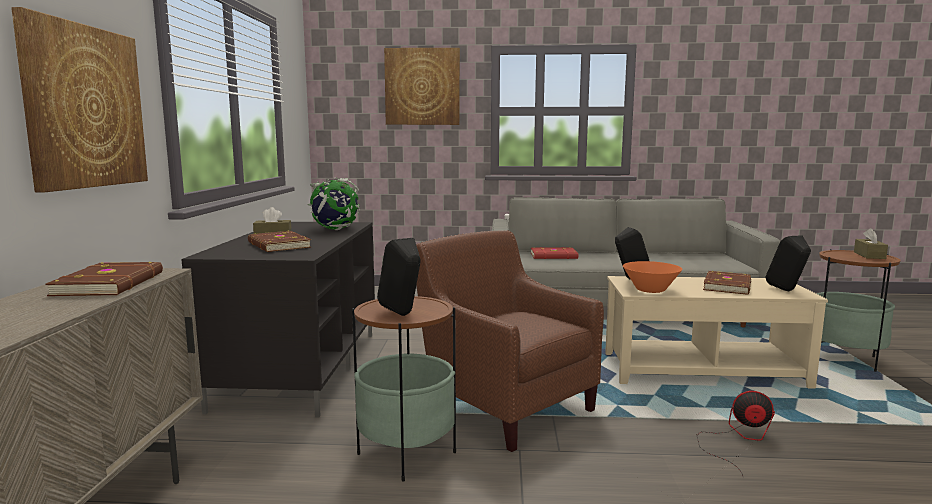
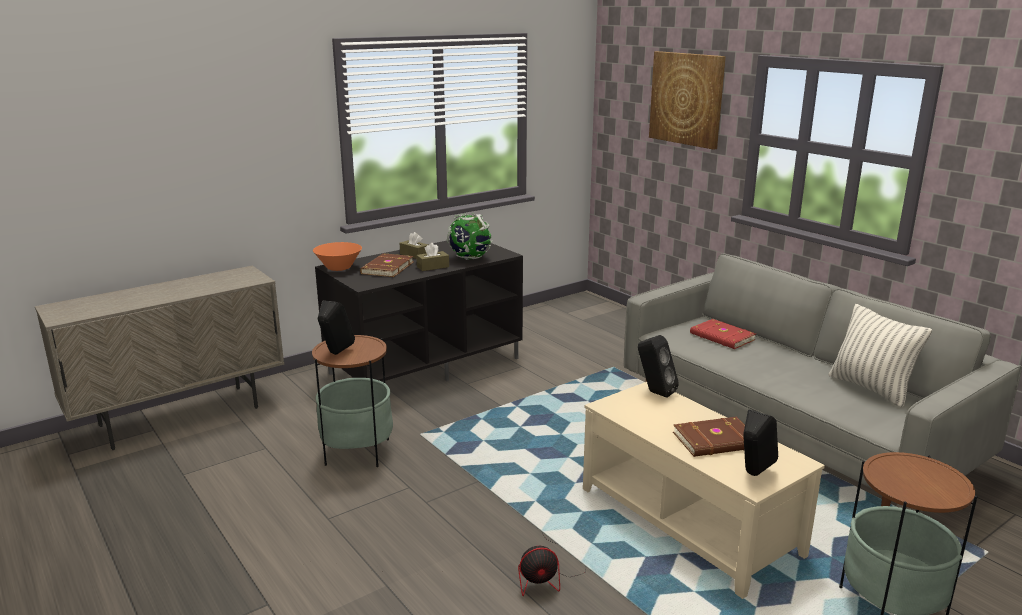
camera: 50 degrees right, 10 degrees up
picture [11,7,148,192] -> none
brown book [45,262,163,296] -> none
brown armchair [416,230,604,452] -> none
orange bowl [623,261,682,293] -> orange bowl moved to [313,242,362,271]
fan [697,390,775,478] -> fan turned 105 degrees clockwise [518,533,586,596]
brown tissue box [854,228,888,259] -> brown tissue box moved to [416,243,449,271]
none -> pillow [828,304,932,407]

